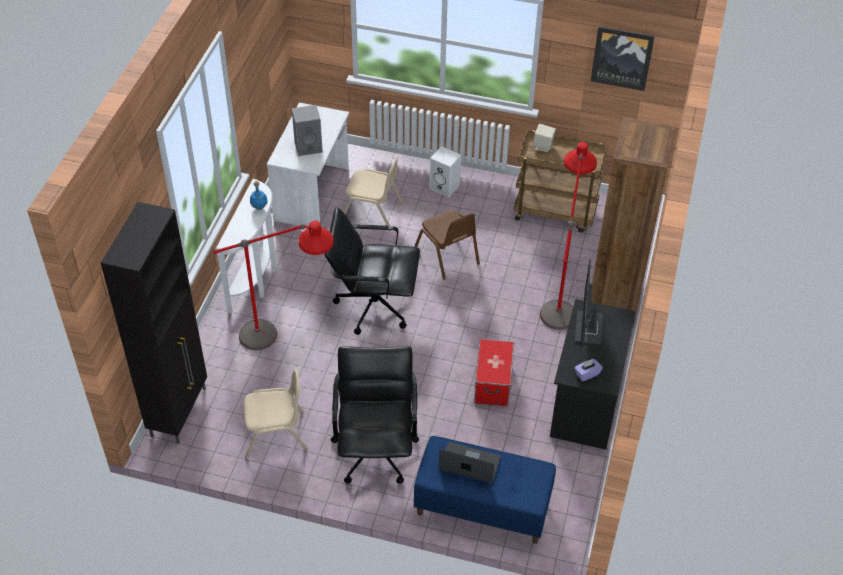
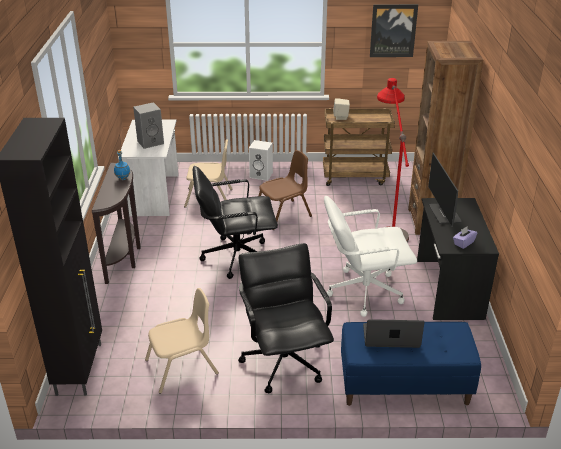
camera: 15 degrees left, 15 degrees down
red floor lamp [213,221,334,350] -> none
white console table [216,179,277,313] -> brown console table [92,163,141,284]
brown chair [415,210,480,279] -> brown chair turned 75 degrees counterclockwise [259,150,312,230]
storage box [474,338,514,407] -> white office chair [324,196,417,317]

